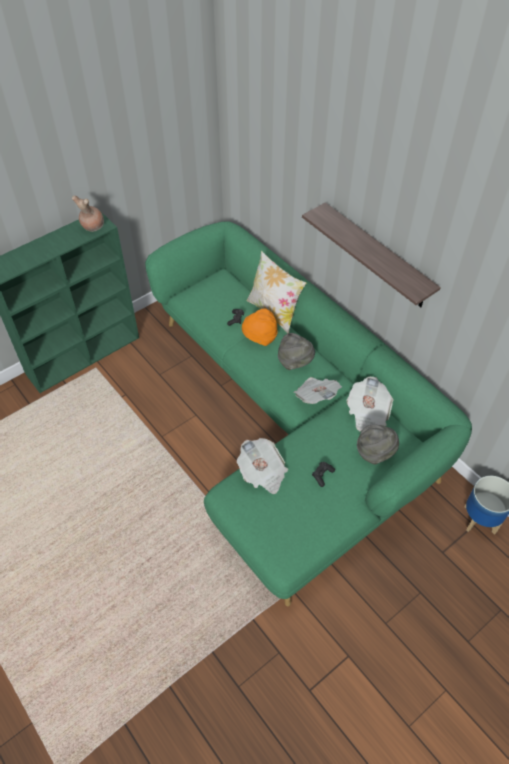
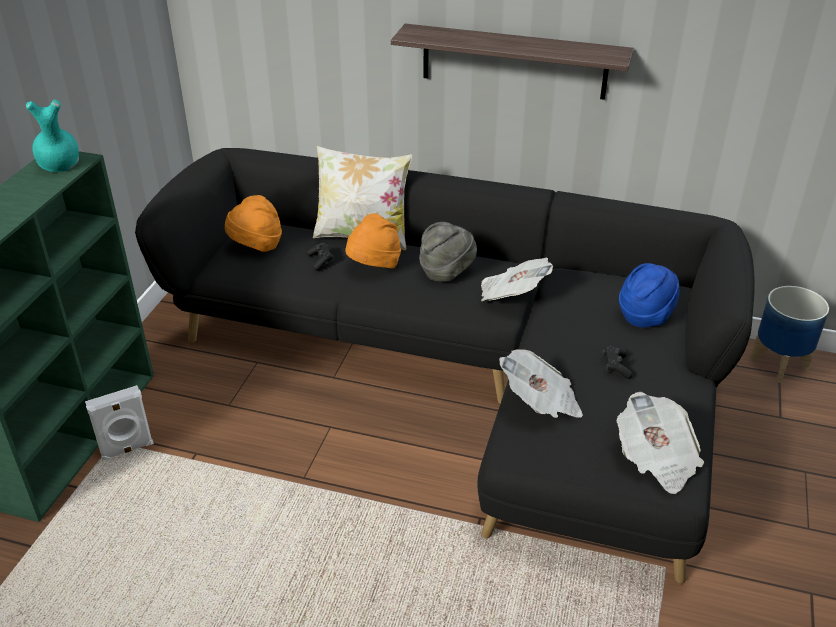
camera: 35 degrees left, 15 degrees down
brown vase [72,195,104,232] -> turquoise vase [26,99,79,172]
green sofa [145,221,472,606] -> black sofa [135,148,755,584]
newspaper [347,377,394,431] -> newspaper moved to [617,392,704,494]
grey hat [357,425,399,464] -> blue hat [619,263,680,327]
none -> white speaker [85,385,154,461]
none -> orange hat [225,195,282,252]

